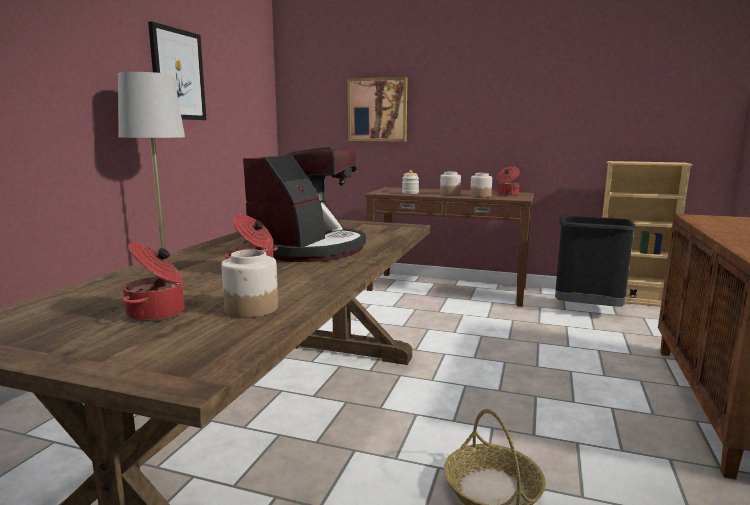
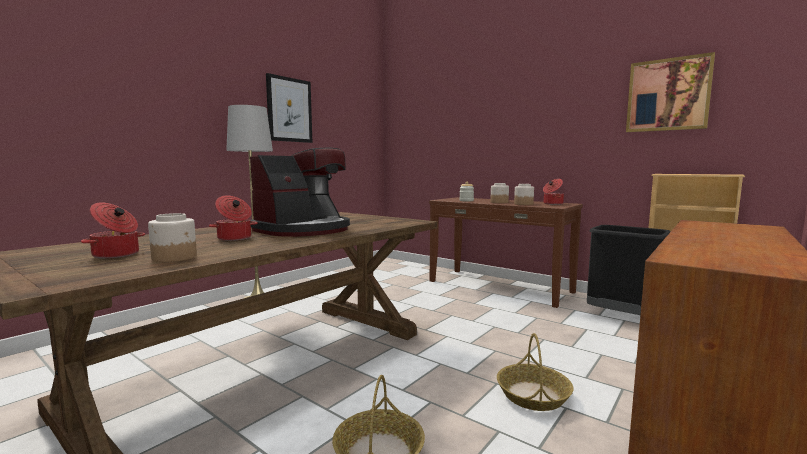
camera: 20 degrees right, 5 degrees down
picture [347,77,408,142] -> picture moved to [626,52,715,132]
none -> basket [497,333,573,411]

